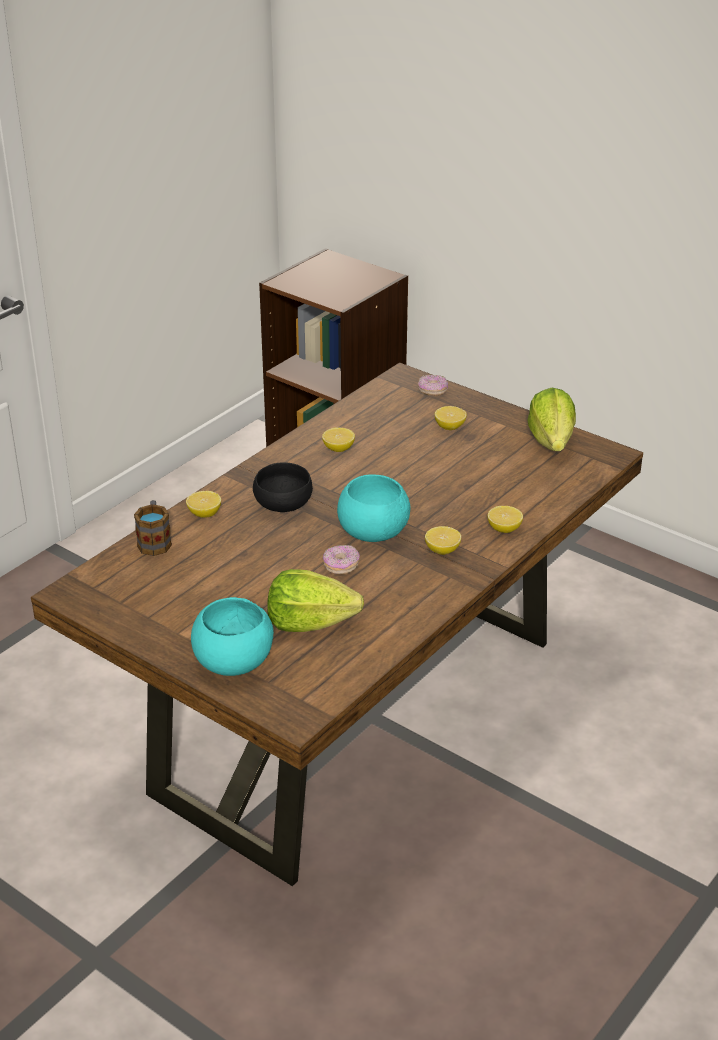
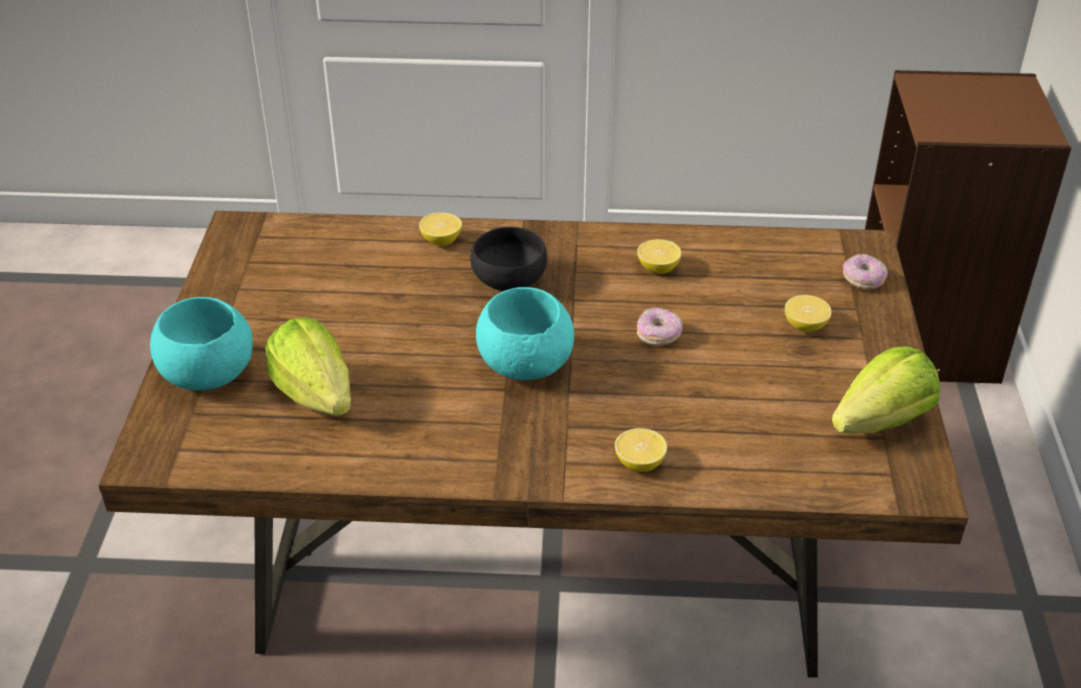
camera: 55 degrees right, 5 degrees up
mug [134,500,172,556] -> none
donut [323,545,360,575] -> donut moved to [637,307,683,346]
lemon [425,526,461,555] -> none

